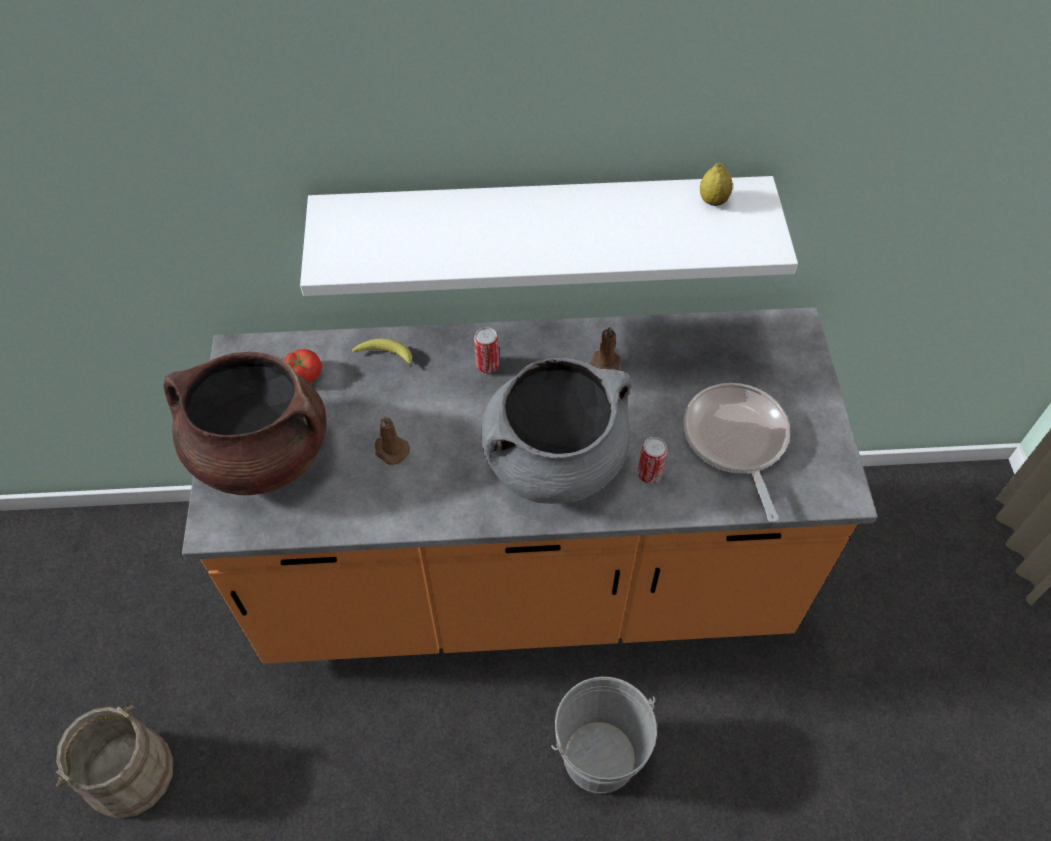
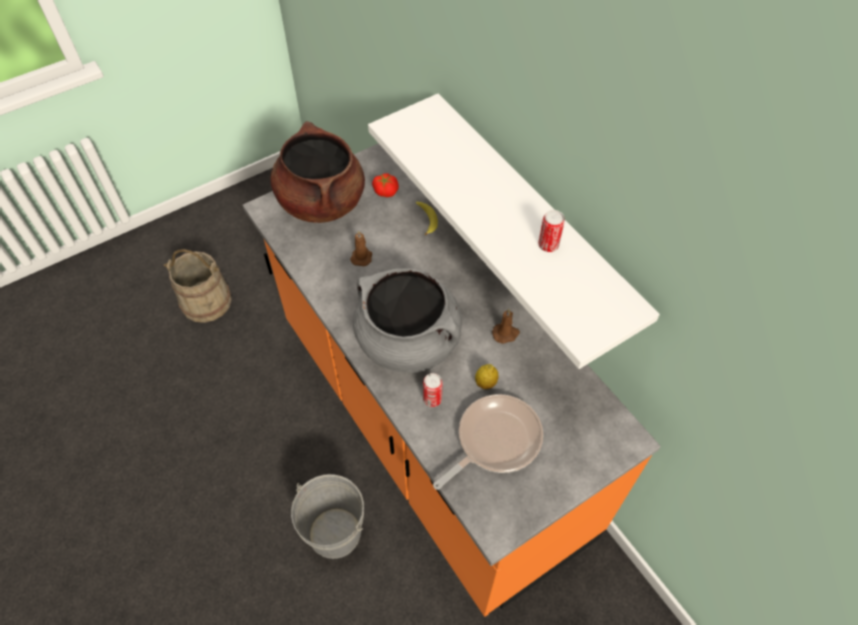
camera: 60 degrees right, 0 degrees up
can [474,327,499,373] -> can moved to [538,210,565,252]
lemon [700,163,733,206] -> lemon moved to [475,364,499,389]

